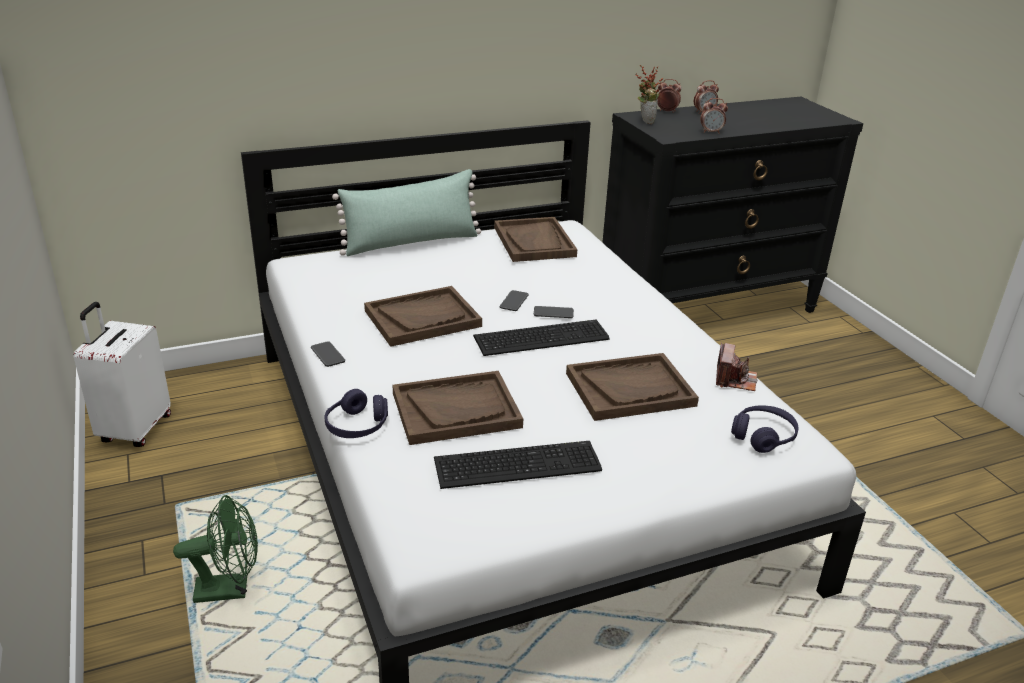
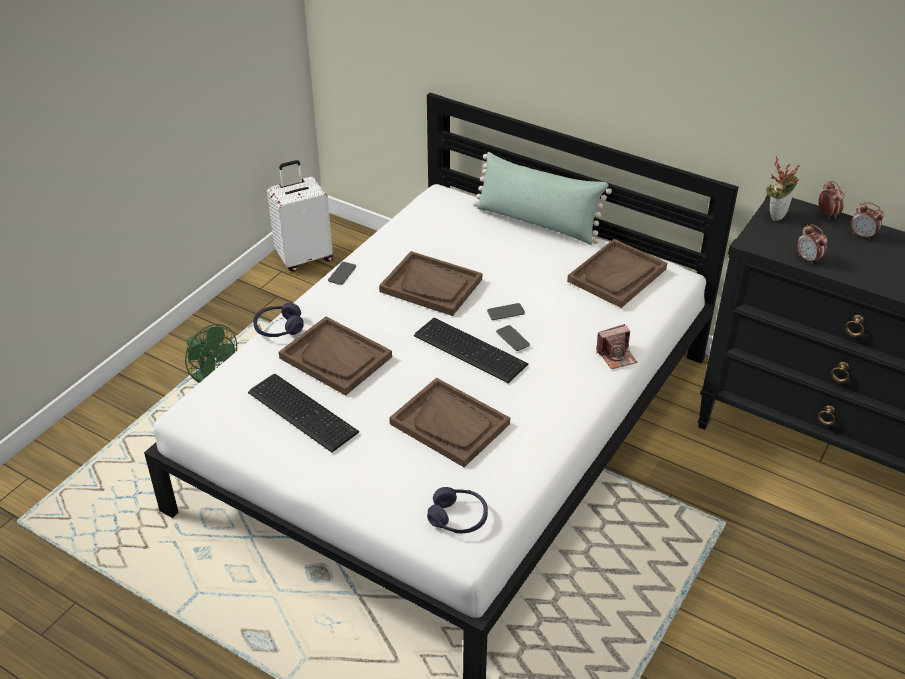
camera: 55 degrees right, 10 degrees up
camera [716,343,757,391] -> camera moved to [596,324,637,369]

